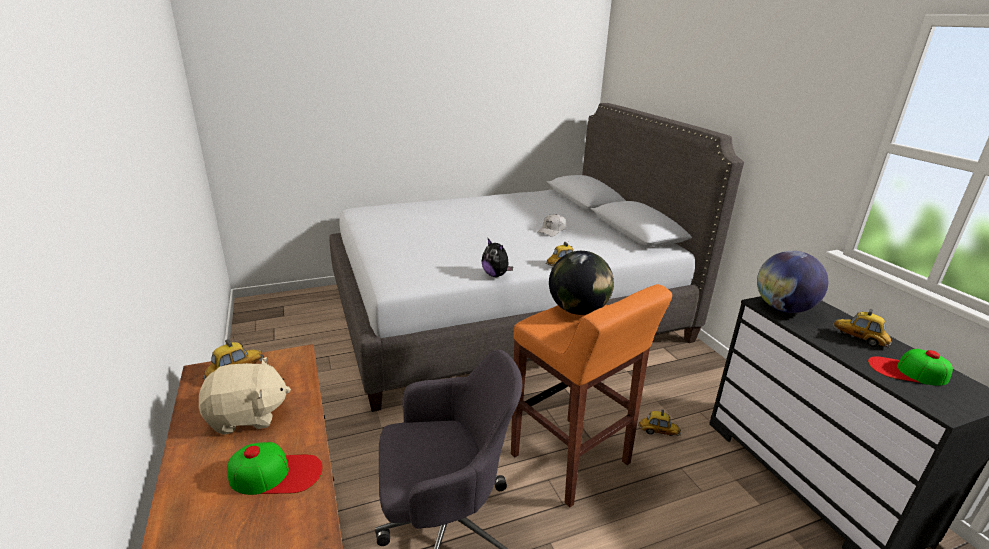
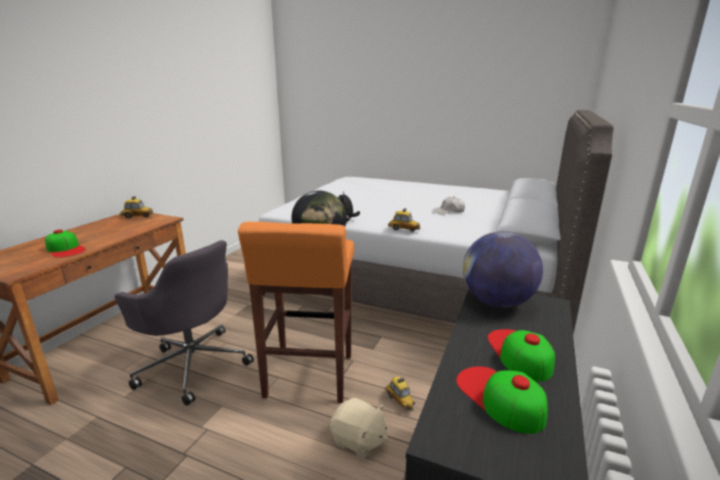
camera: 45 degrees right, 5 degrees down
beige plush toy [199,357,291,435] -> beige plush toy moved to [330,398,388,459]
toy car [832,309,892,348] -> cap [488,329,555,382]

